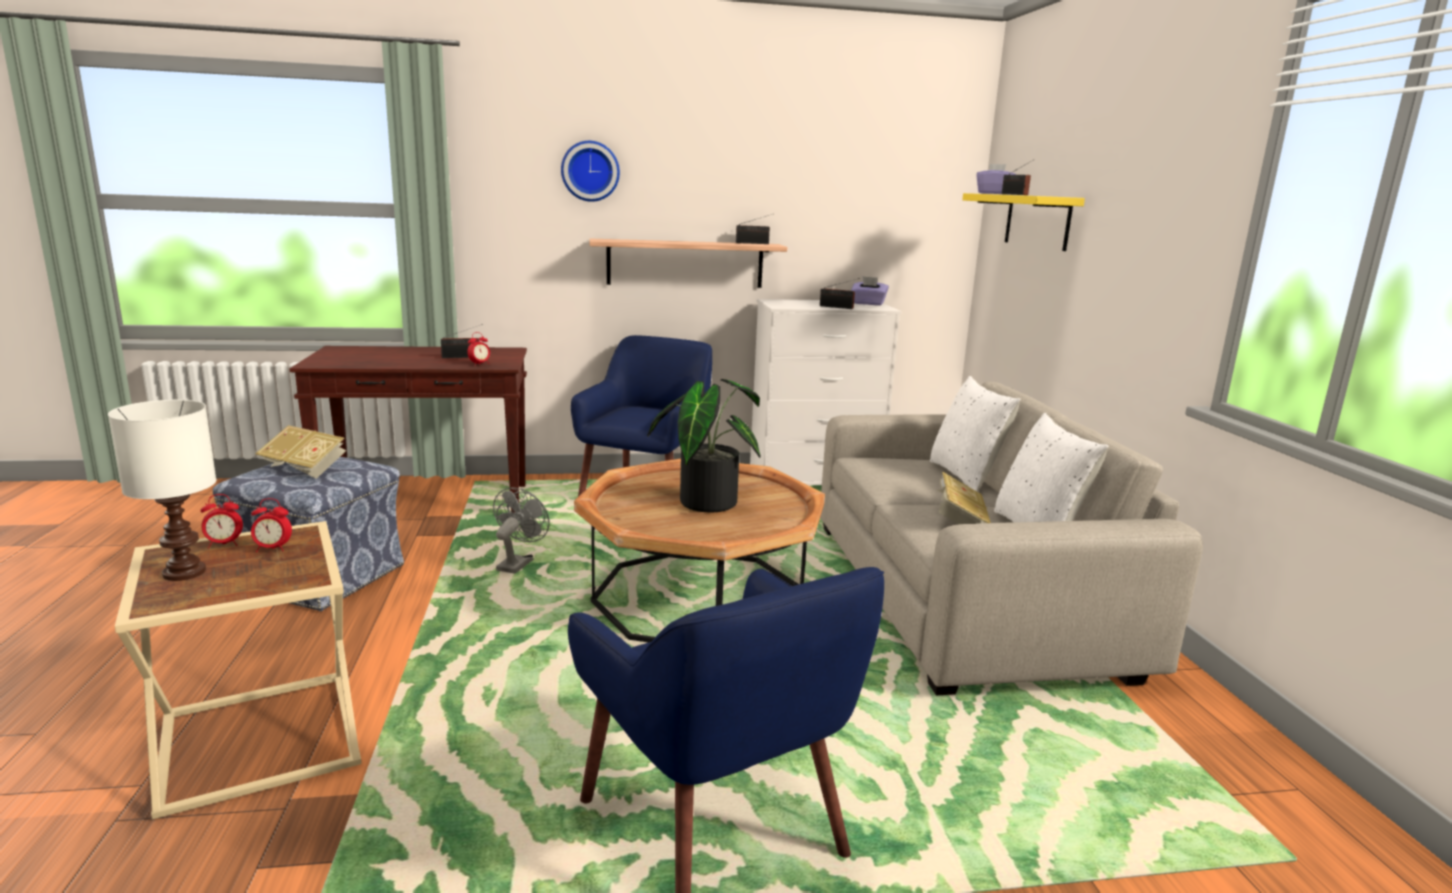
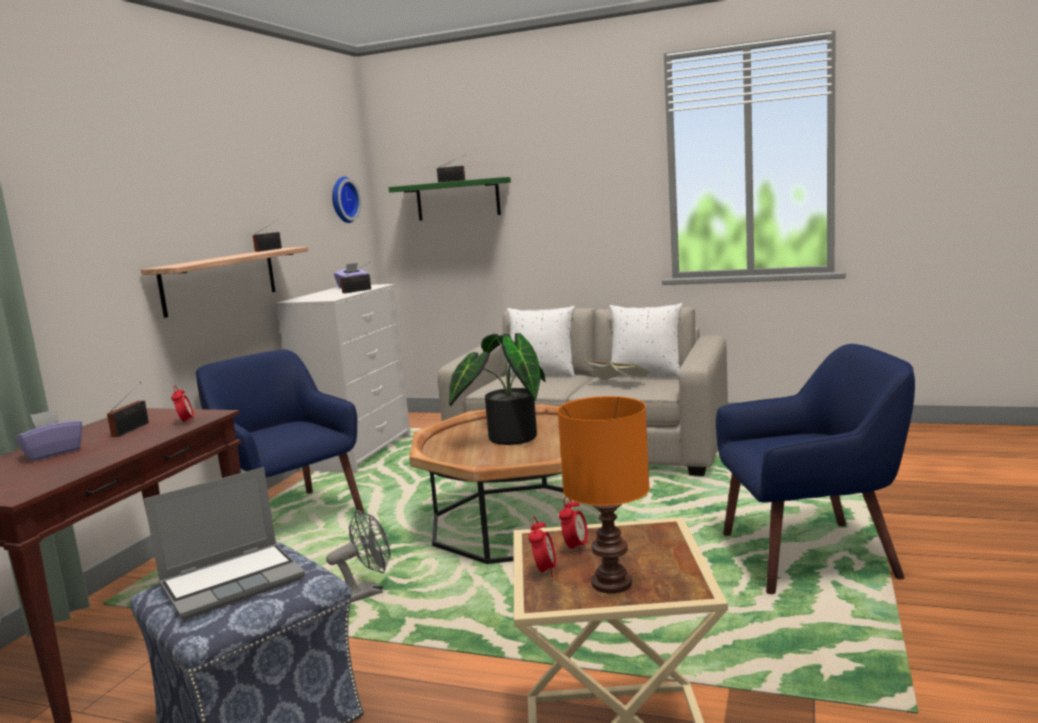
camera: 60 degrees left, 5 degrees down
white table lamp [108,400,216,581] -> orange table lamp [557,396,650,594]
book [255,425,346,479] -> laptop [144,467,305,620]
grey fan [493,488,549,574] -> grey fan turned 105 degrees clockwise [326,510,390,603]
wall clock [561,141,620,202] -> wall clock moved to [332,177,361,223]
yellow shelf [962,193,1085,251] -> green shelf [389,177,511,221]
purple tissue box [976,164,1016,194] -> purple tissue box moved to [15,409,82,461]

